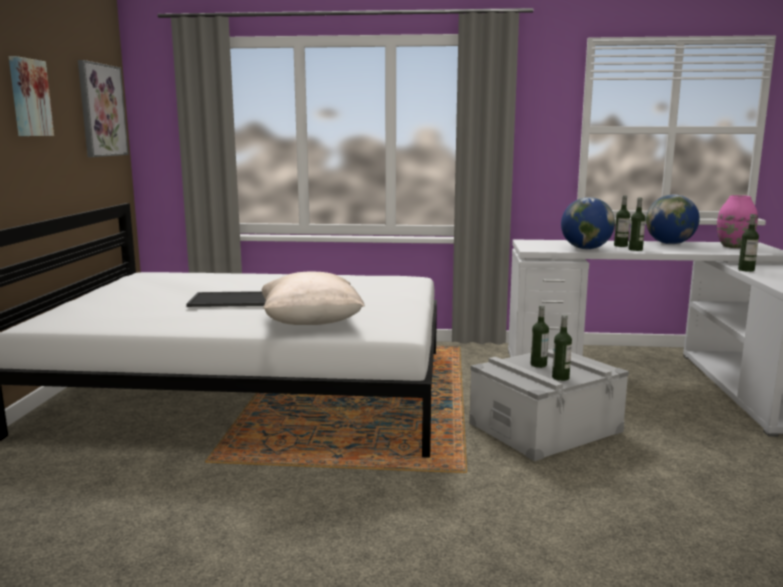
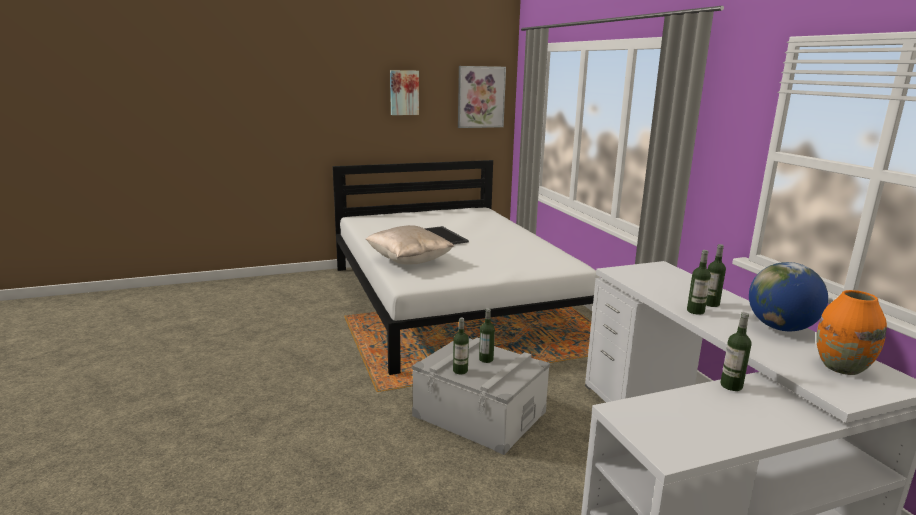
camera: 65 degrees right, 5 degrees up
globe [561,197,615,249] -> none
pink vase [717,195,758,248] -> orange vase [816,290,887,375]

